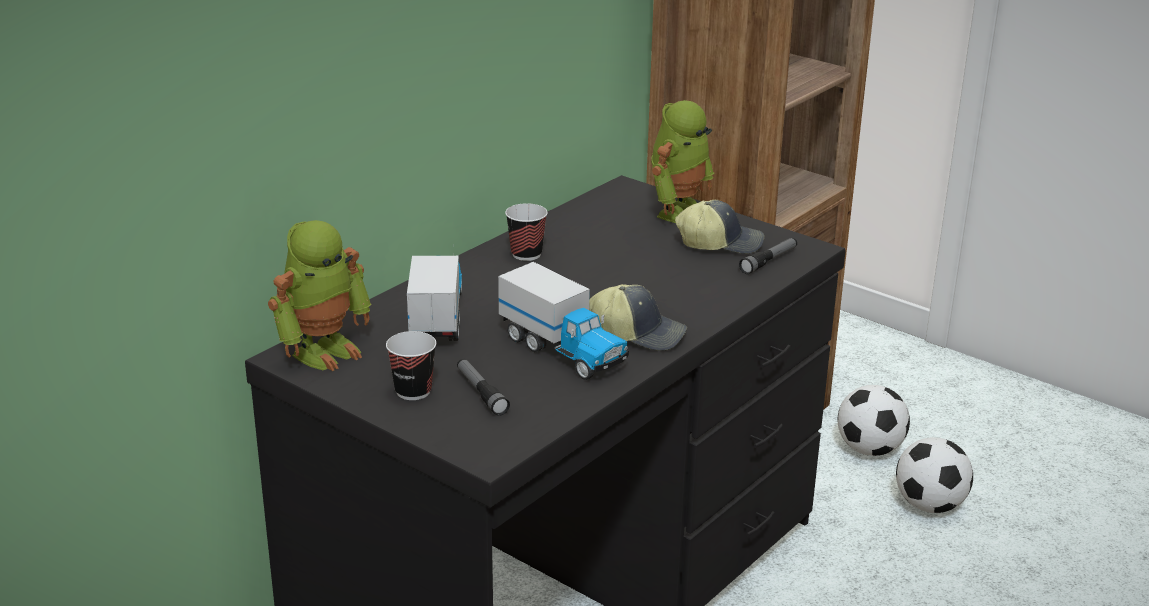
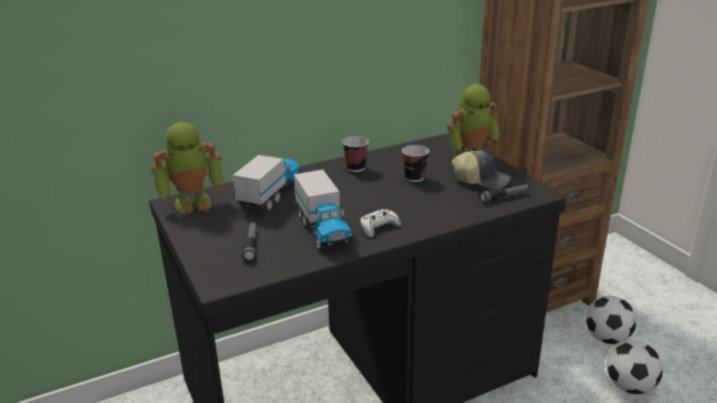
camera: 25 degrees right, 0 degrees up
cup [386,331,437,400] -> cup moved to [402,145,429,182]
cap [589,284,687,351] -> white game controller [360,209,401,237]

